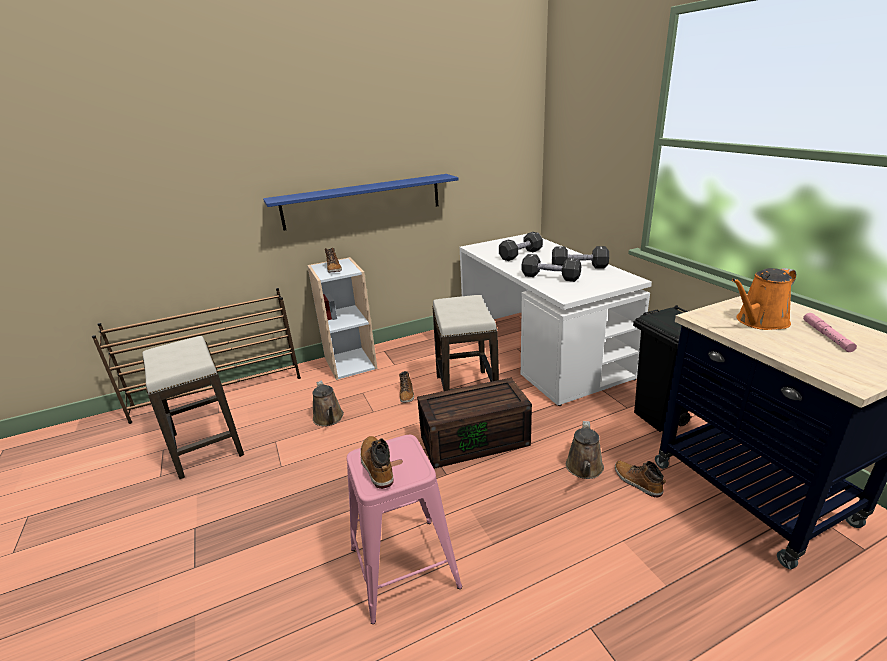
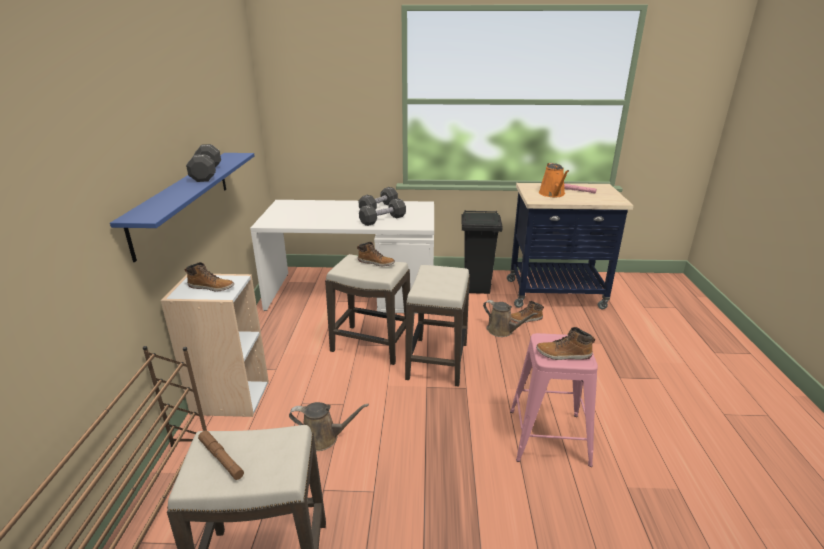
camera: 65 degrees left, 0 degrees up
boot [399,371,414,403] -> boot moved to [357,242,395,266]
brown storage box [417,378,532,469] -> stool [405,265,470,387]
black dumbbell [499,232,543,261] -> black dumbbell moved to [186,144,221,182]
none -> brown flashlight [198,430,244,480]

